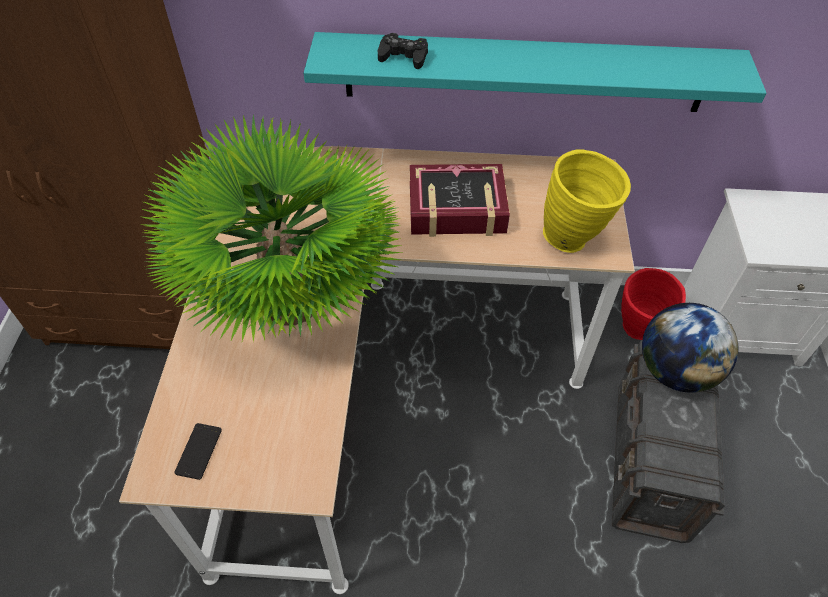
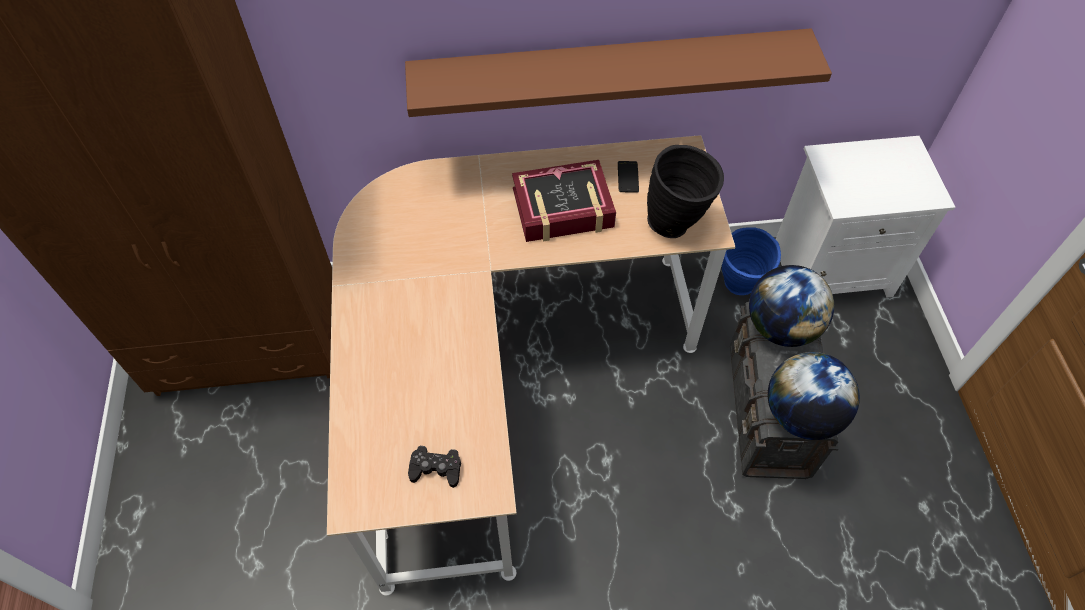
camera: 10 degrees left, 5 degrees up
potted plant [141,115,405,342] -> none
phone [174,423,222,480] -> phone moved to [618,161,639,193]
turquoise shelf [304,32,766,112] -> brown shelf [405,29,832,117]
black game controller [378,33,428,69] -> black game controller moved to [408,446,461,488]
yellow vase [543,149,631,253] -> black vase [647,145,724,238]
red vase [621,268,686,340] -> blue vase [722,227,781,295]
none -> globe [768,352,860,440]

